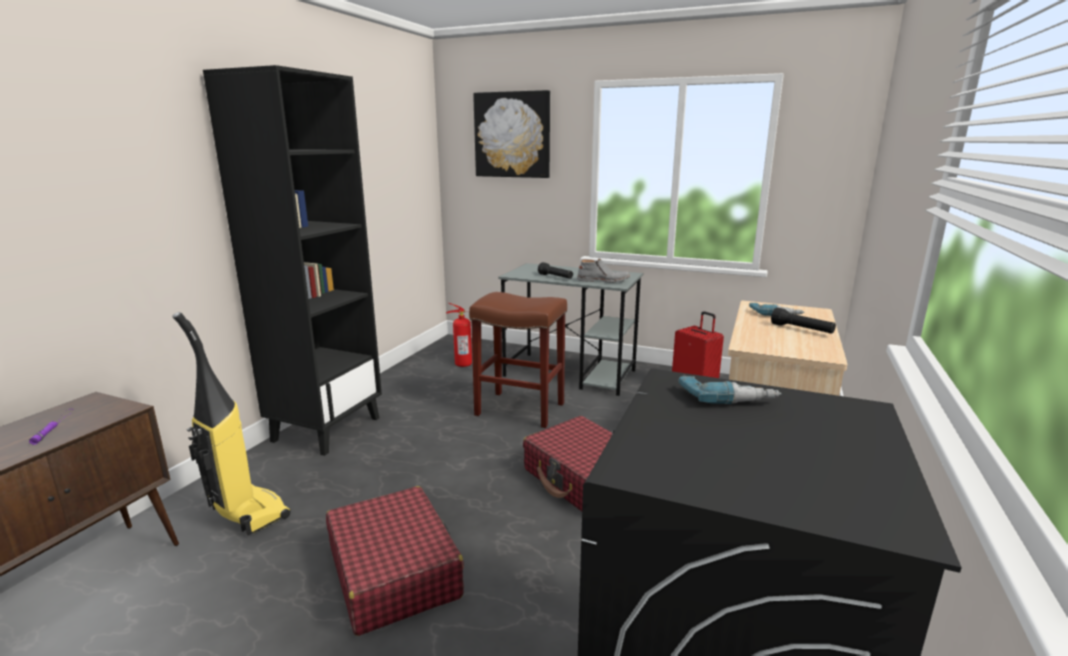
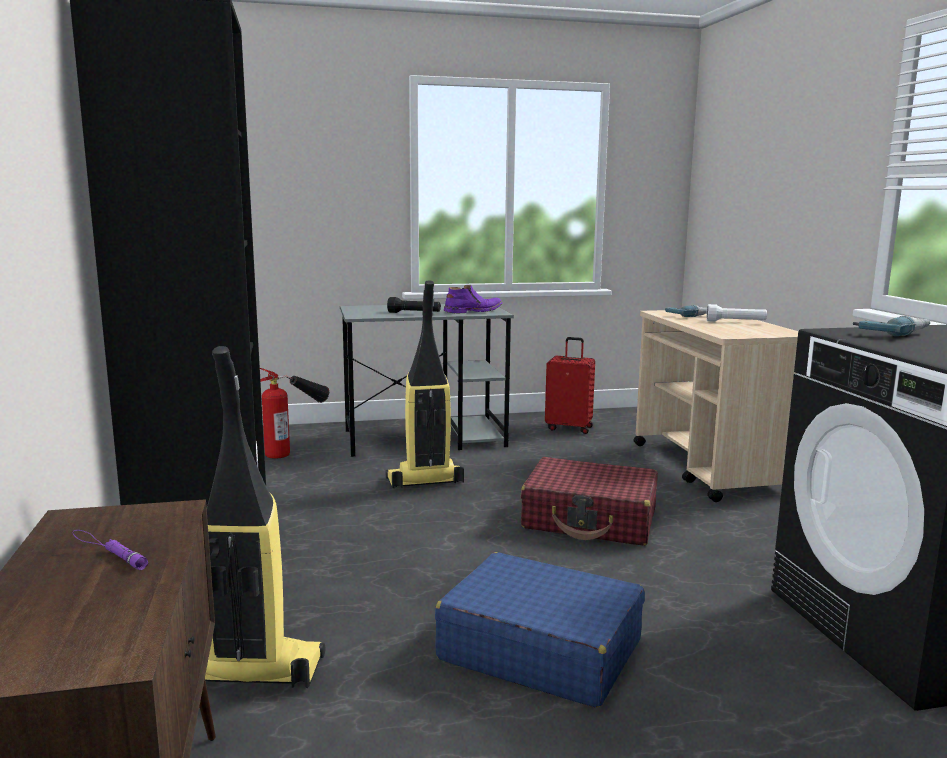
camera: 35 degrees left, 5 degrees down
red suitcase [326,486,464,636] -> blue suitcase [435,552,645,708]
brown stool [469,292,567,428] -> vacuum cleaner [385,280,464,488]
picture [473,90,550,178] -> none
grey boot [577,259,631,283] -> purple boot [444,285,502,313]
black flashlight [771,307,836,334] -> white flashlight [706,304,767,322]

